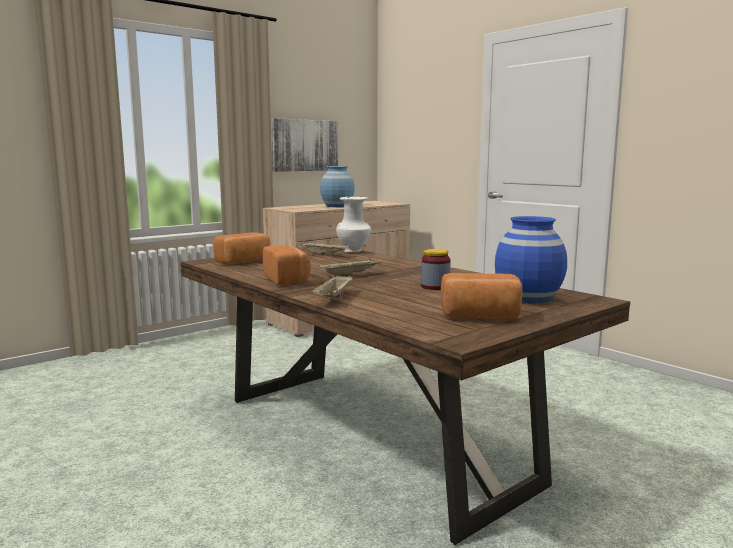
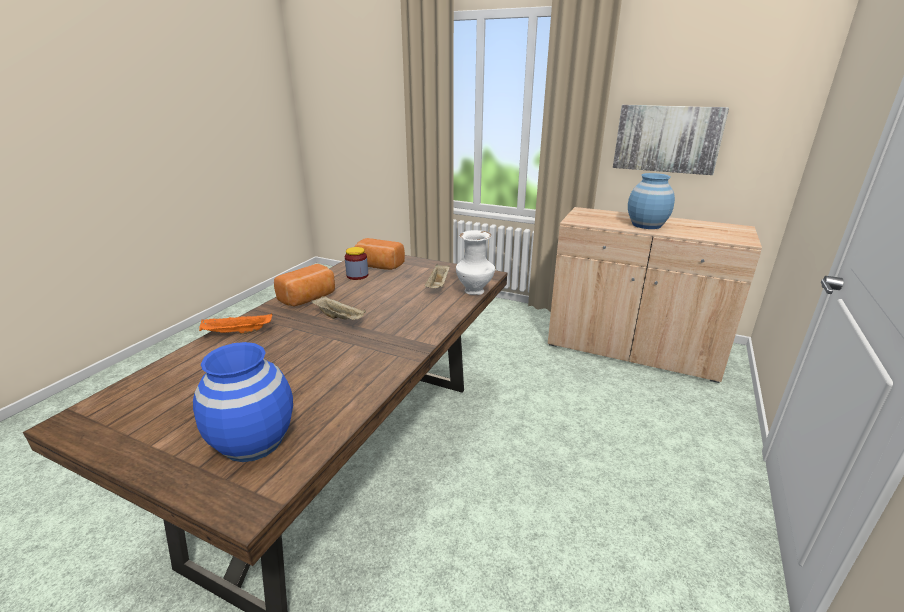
camera: 65 degrees right, 15 degrees up
beige tray [312,274,353,297] -> orange tray [199,313,272,334]
jar [421,249,450,290] -> jar moved to [345,247,368,280]
bread [441,273,522,319] -> none

